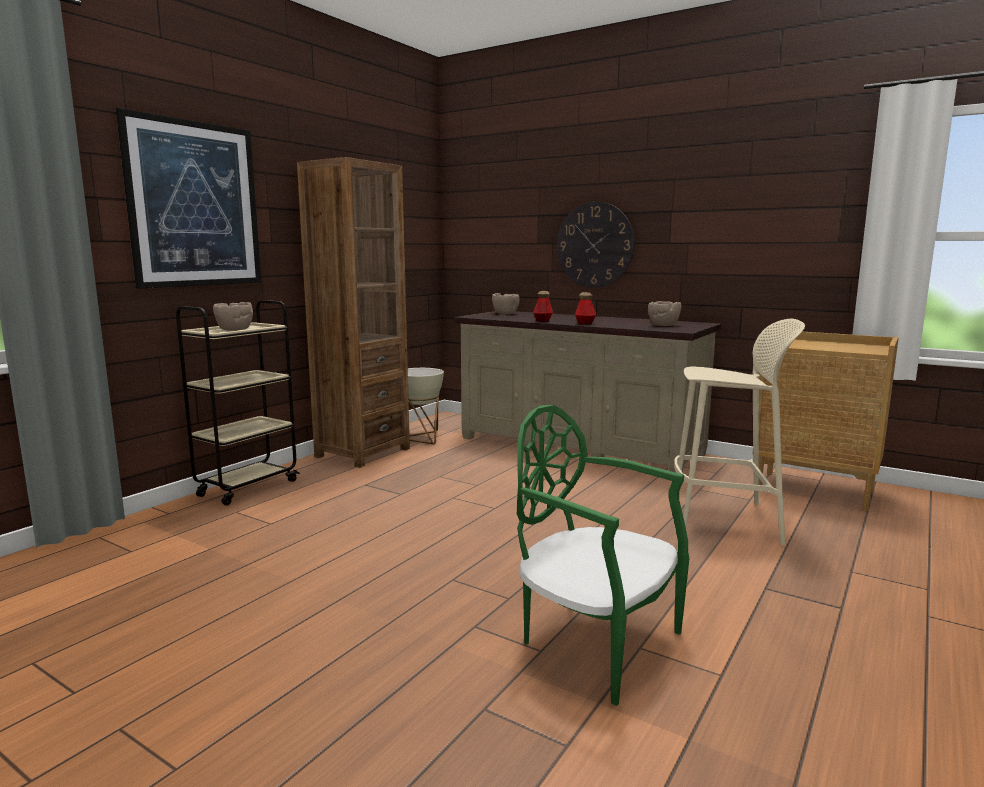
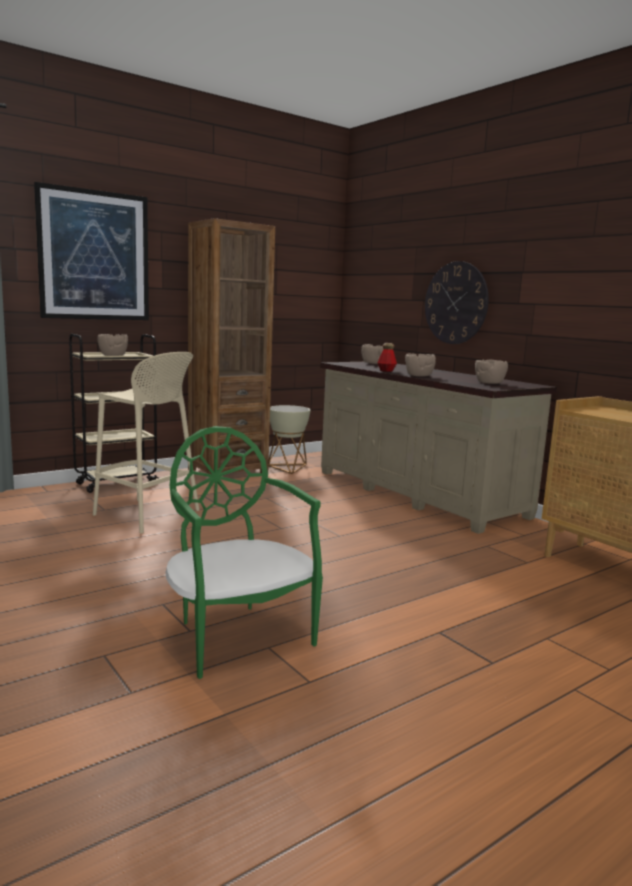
camera: 20 degrees right, 0 degrees up
bottle [575,292,596,324] -> brown bowl [405,354,436,377]
beige stool [674,319,805,545] -> beige stool moved to [93,352,199,534]

